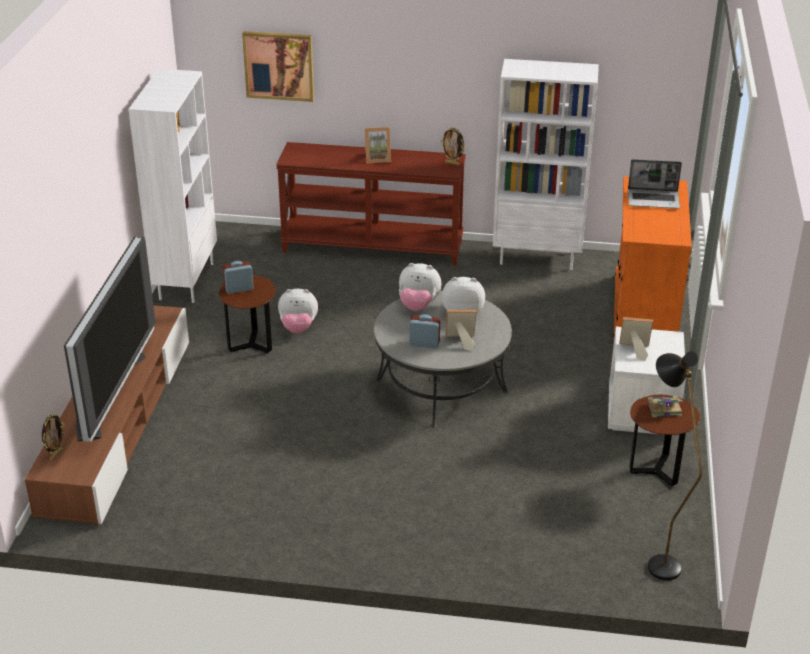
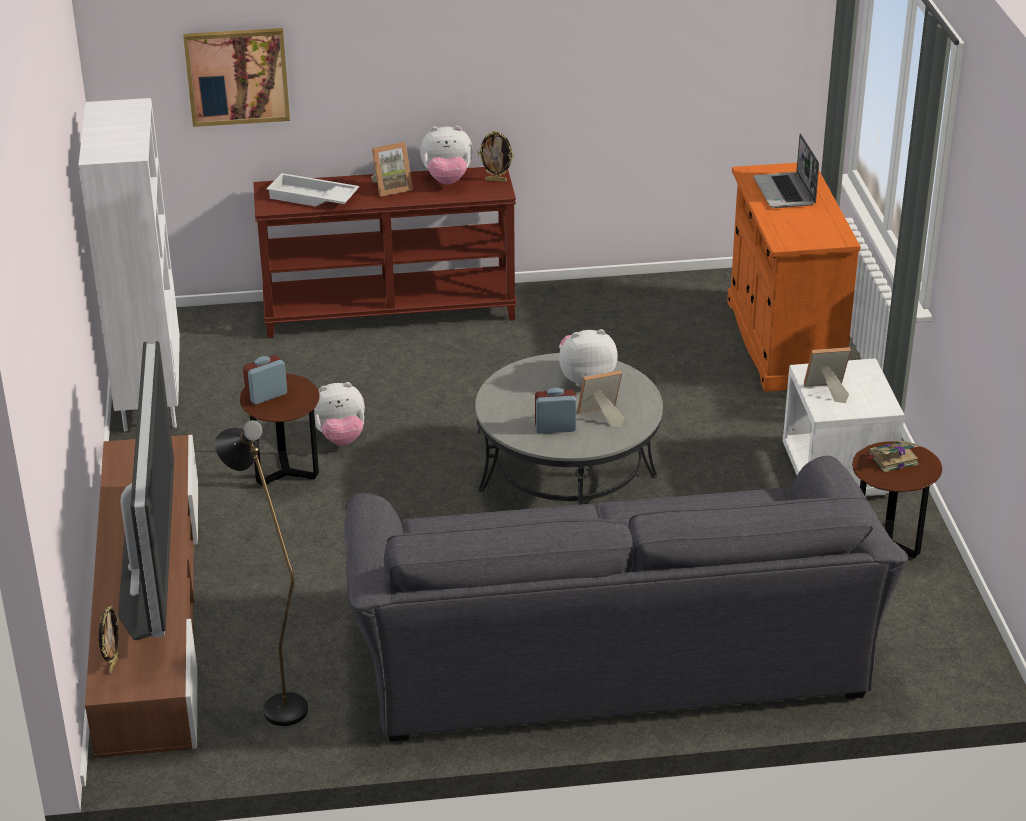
camera: 15 degrees left, 0 degrees up
plush toy [399,263,441,311] -> plush toy moved to [420,126,473,185]
white bookcase [493,59,599,270] -> none
laptop [628,159,682,209] -> laptop turned 90 degrees clockwise [753,133,819,208]
black floor lamp [648,351,702,581] -> black floor lamp moved to [214,420,308,726]
none -> white tray [267,173,359,207]
none -> grey sofa [344,456,908,742]

